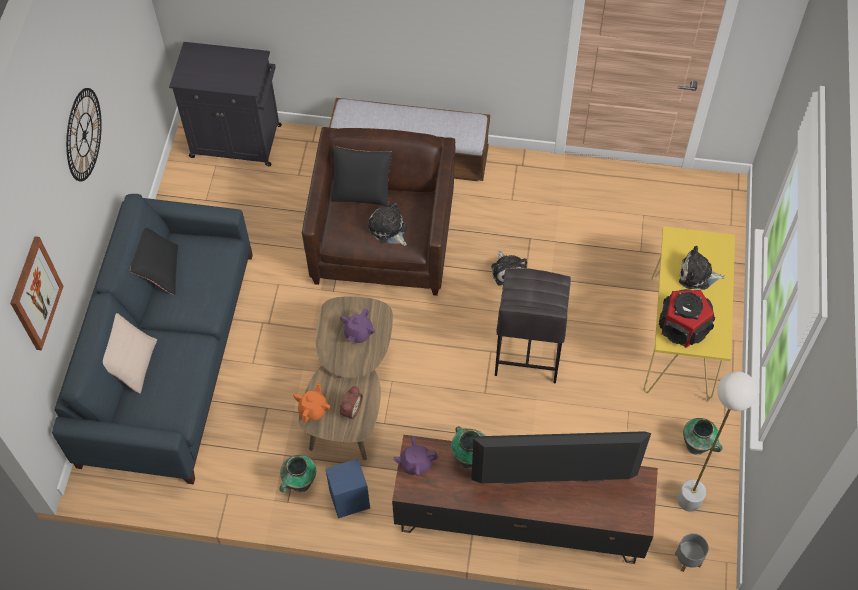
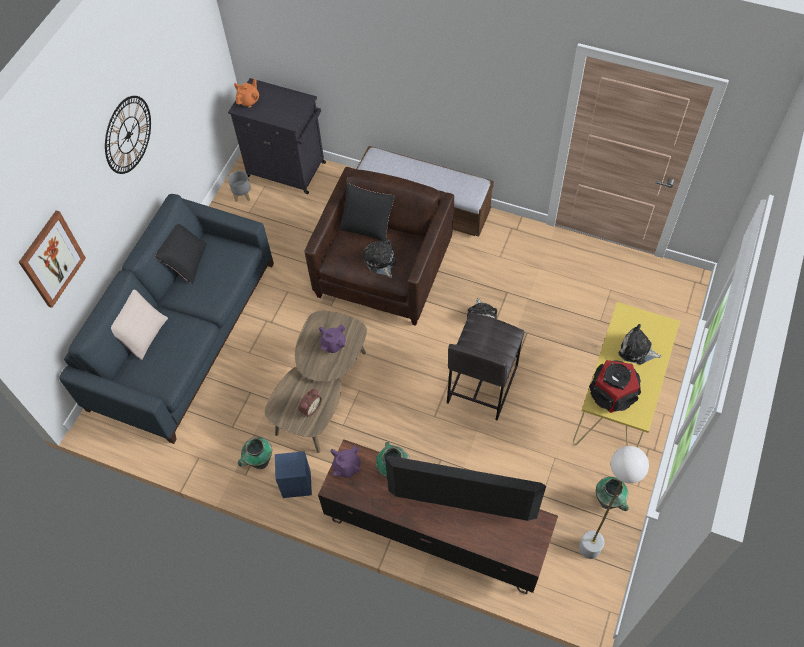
camera: 15 degrees right, 0 degrees up
orange teapot [293,382,330,423] -> orange teapot moved to [234,79,259,107]
purple teapot [393,436,438,476] -> purple teapot turned 60 degrees counterclockwise [331,445,361,478]
grey planter [675,533,709,572] -> grey planter moved to [228,171,251,202]

